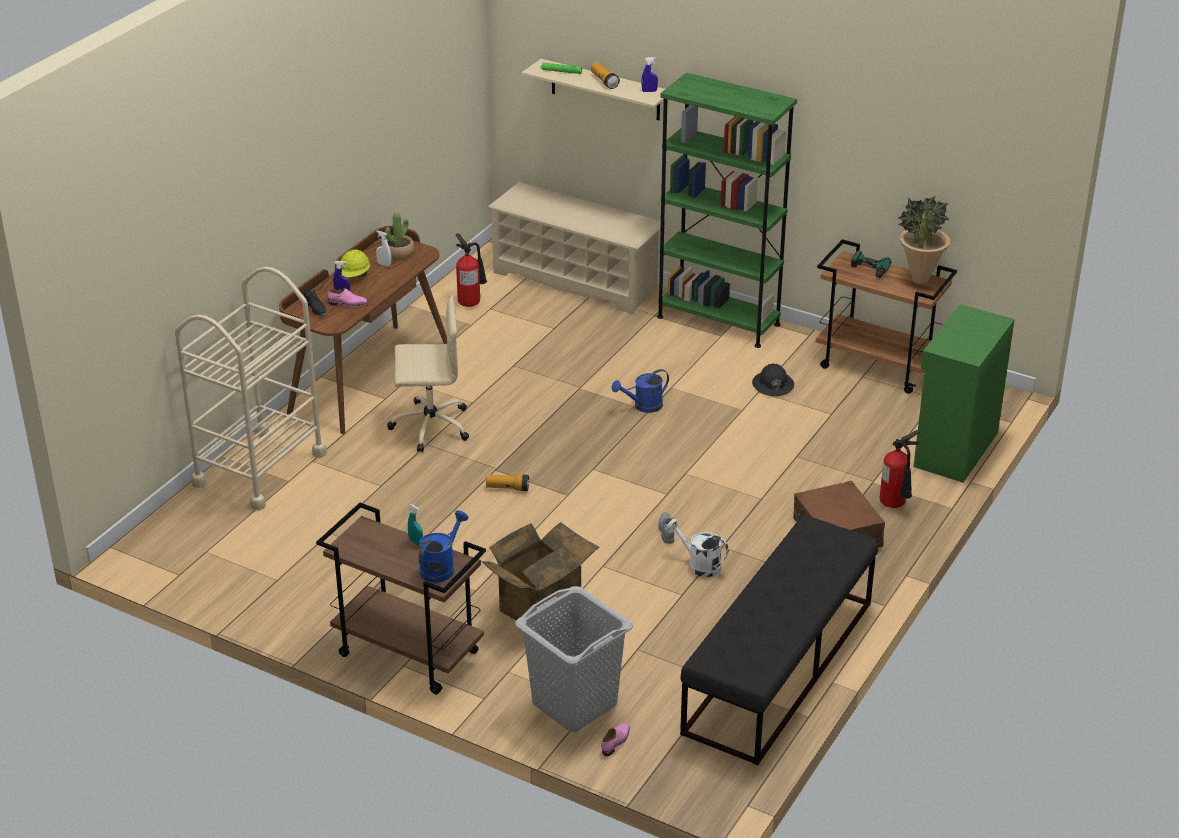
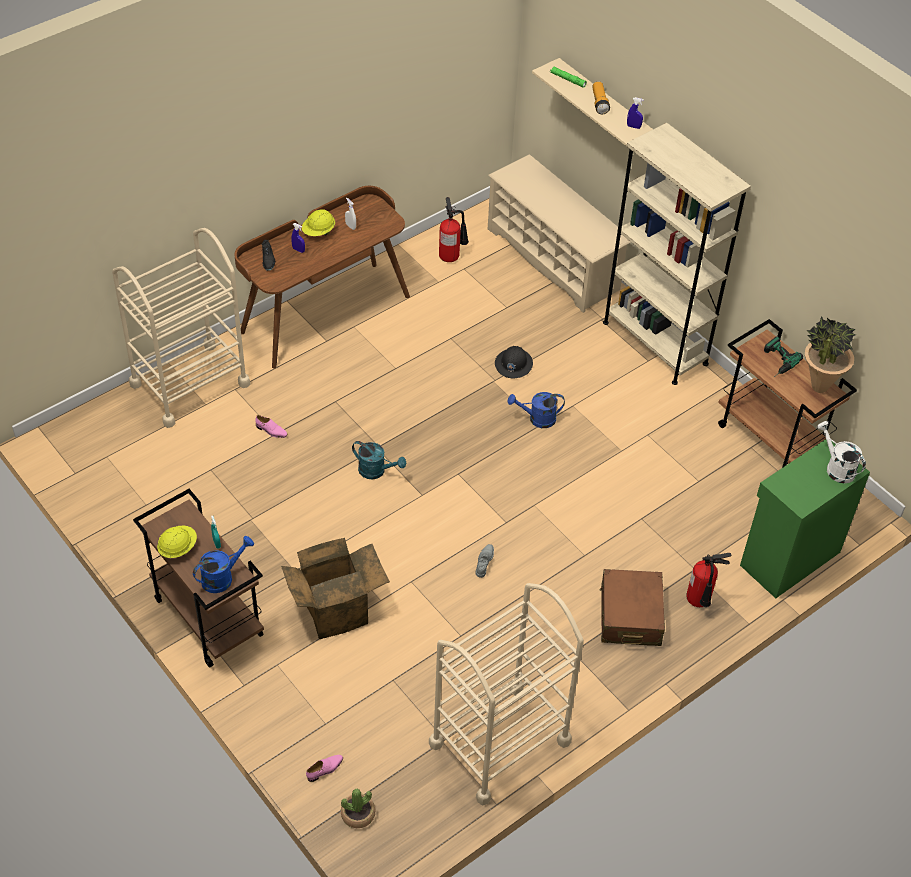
camera: 20 degrees right, 15 degrees up
pink shoe [328,288,367,307] -> pink shoe moved to [255,415,287,438]
potted plant [385,212,414,259] -> potted plant moved to [341,788,375,828]
beige office chair [387,295,469,452] -> none
flashlight [486,474,529,491] -> turquoise watering can [352,441,406,479]
grey laundry basket [515,586,633,732] -> none
green bookcase [657,73,797,348] -> beige bookcase [603,123,751,385]
white watering can [666,519,729,577] -> white watering can moved to [817,421,866,483]
black bench [680,515,878,765] -> beige cart [429,583,584,806]
black hard hat [752,364,794,396] -> black hard hat moved to [495,346,533,378]
none -> yellow hard hat [157,525,197,558]

